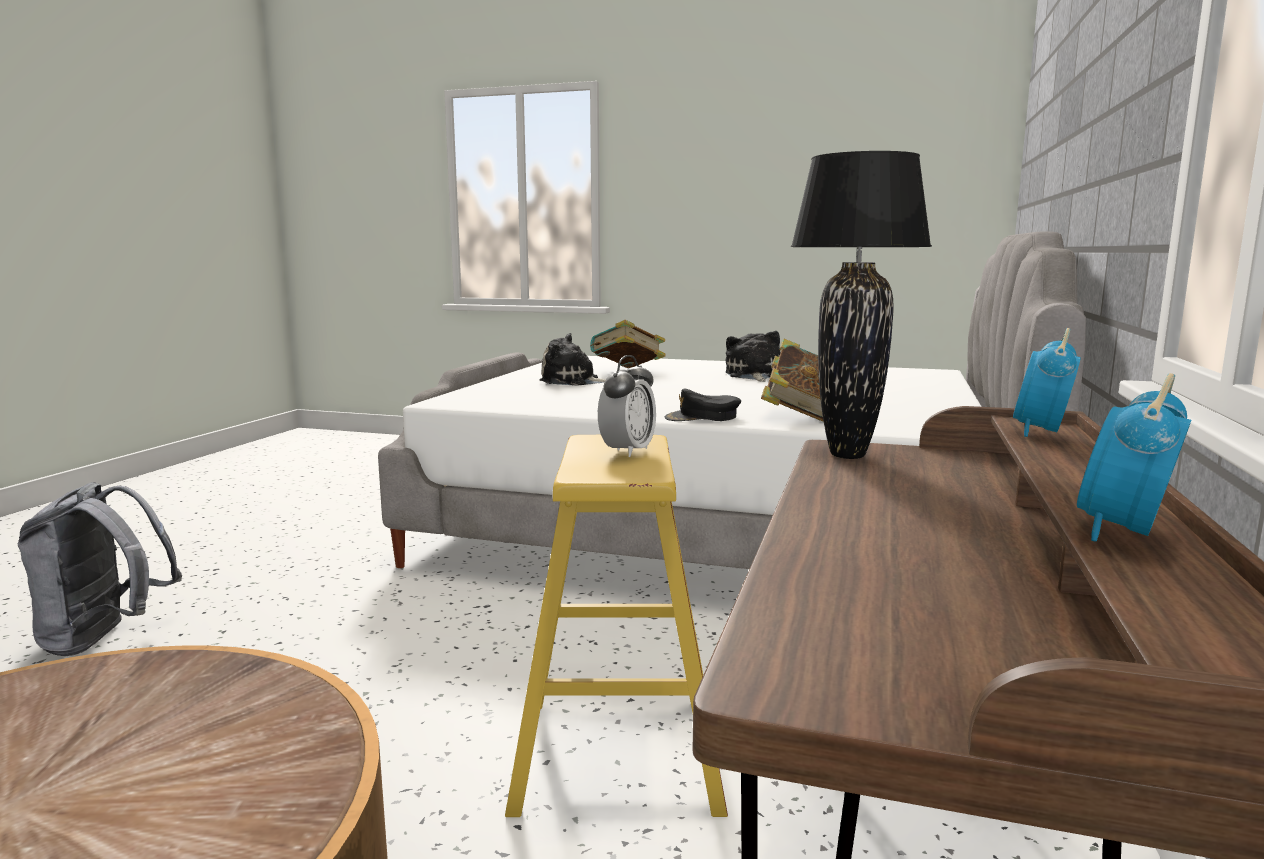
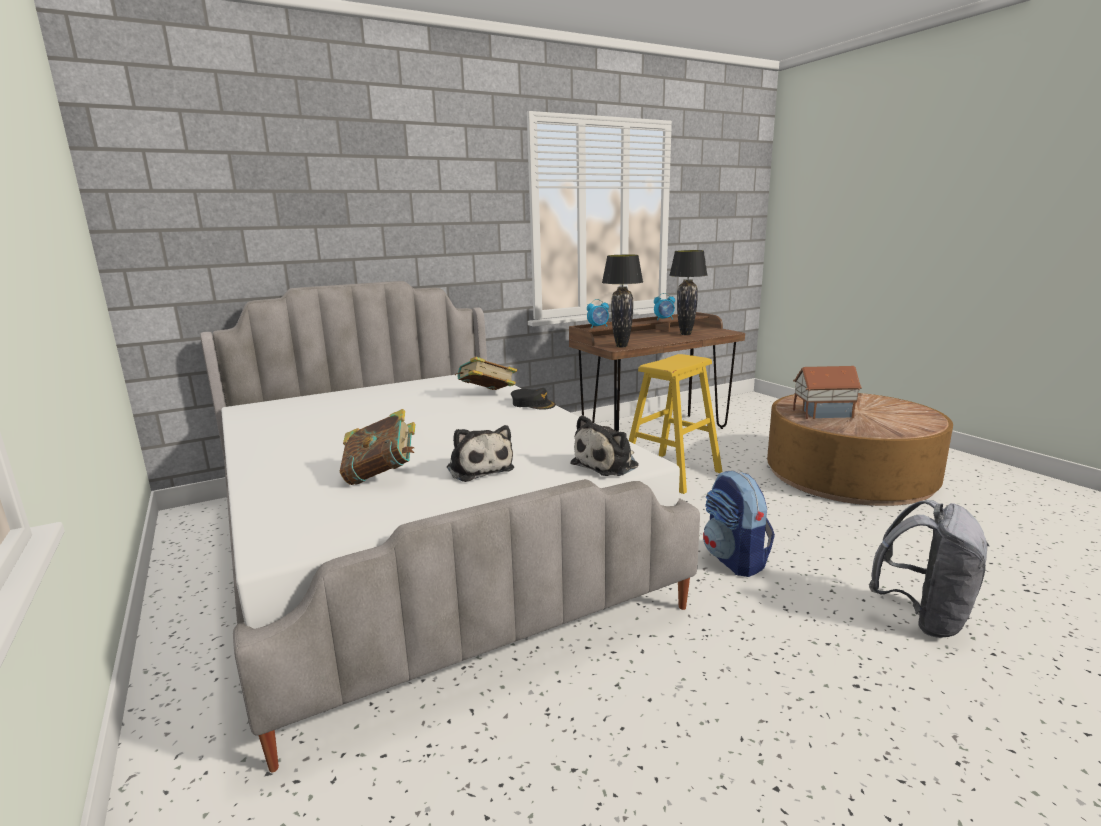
camera: 135 degrees left, 5 degrees up
alarm clock [598,355,656,457] -> none
plush toy [725,331,781,382] -> plush toy moved to [570,415,639,476]
none -> black table lamp [669,250,707,335]
none -> backpack [703,470,775,577]
none -> toy house [793,366,862,419]

